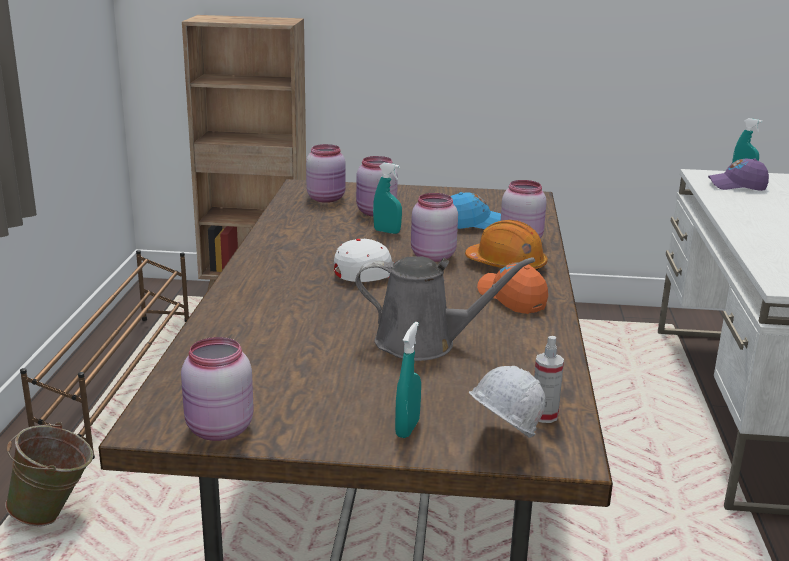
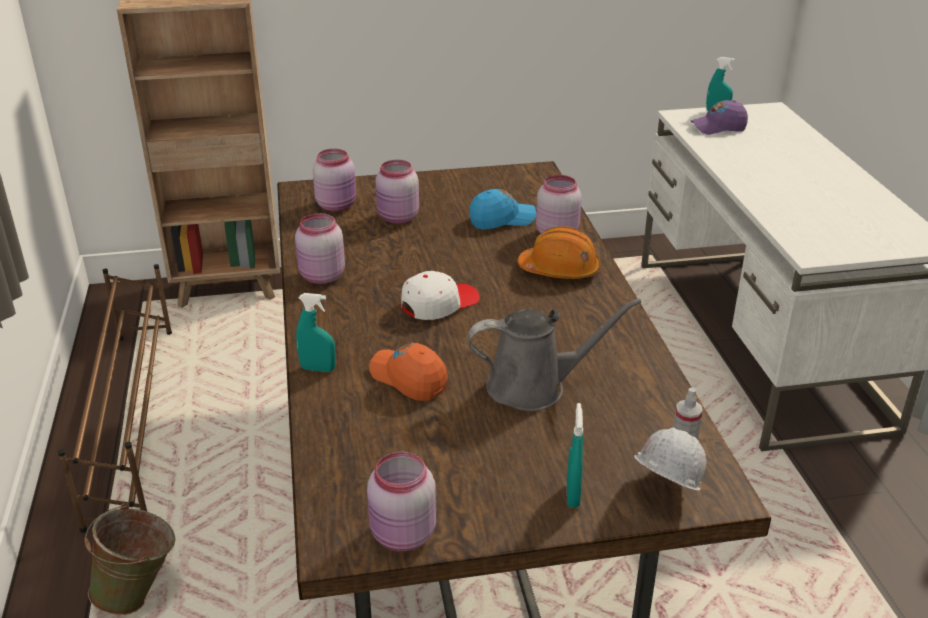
camera: 15 degrees left, 10 degrees up
turquoise spray bottle [373,163,402,234] -> turquoise spray bottle moved to [296,293,336,372]
pink jar [411,193,458,262] -> pink jar moved to [295,213,345,284]
orange cap [477,262,548,314] -> orange cap moved to [369,342,448,401]

